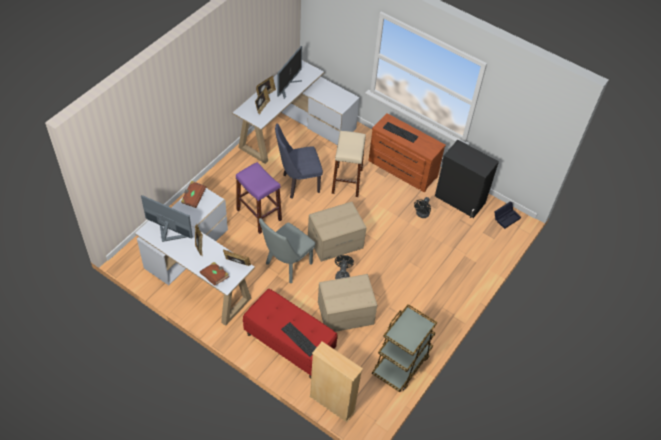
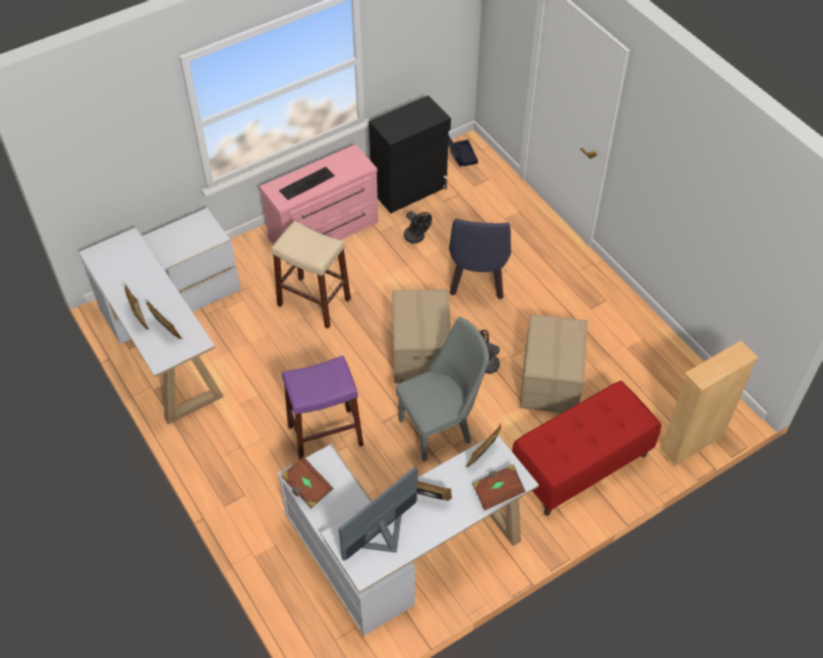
camera: 65 degrees left, 0 degrees up
grey chair [259,218,315,283] -> grey chair turned 90 degrees counterclockwise [396,316,489,462]
blue chair [275,124,323,198] -> blue chair moved to [449,218,511,300]
monitor [277,46,302,99] -> none
keyboard [281,322,317,357] -> none
brown dresser [368,113,446,192] -> pink dresser [260,144,378,264]
brown cart [372,304,437,392] -> none

